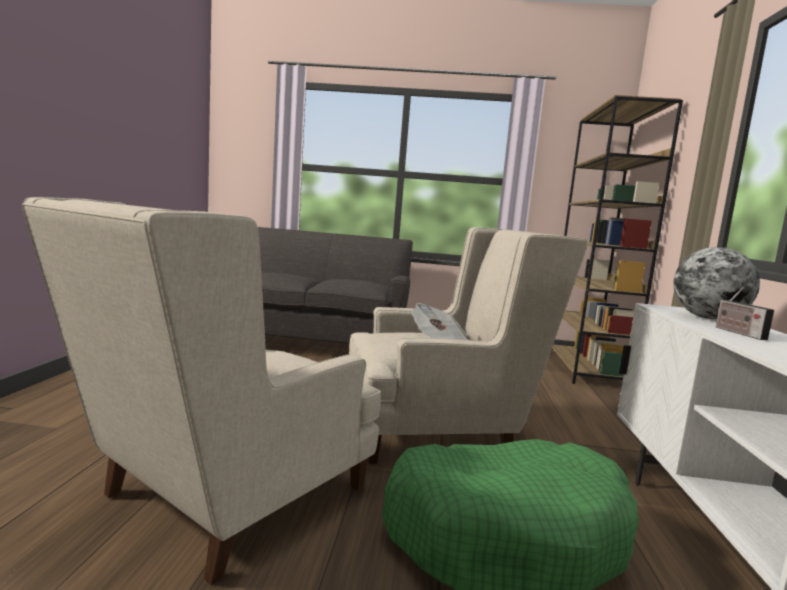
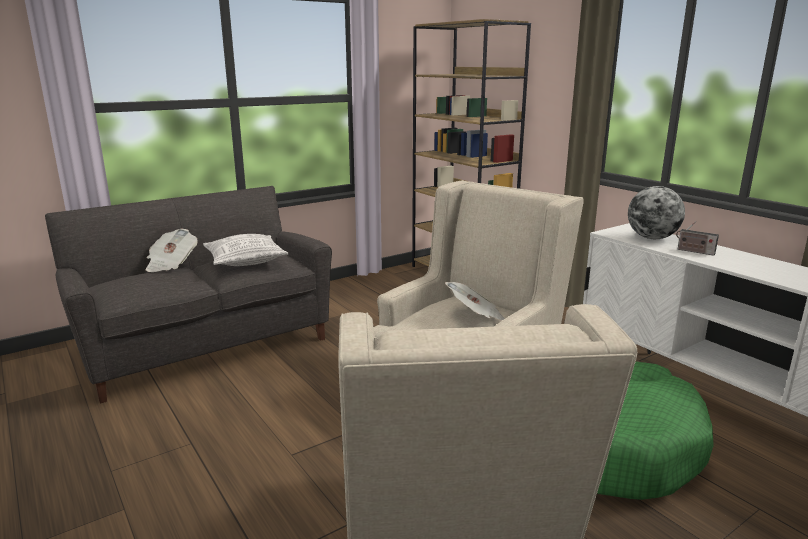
camera: 40 degrees left, 10 degrees up
none -> newspaper [145,229,198,272]
none -> pillow [203,234,288,266]

